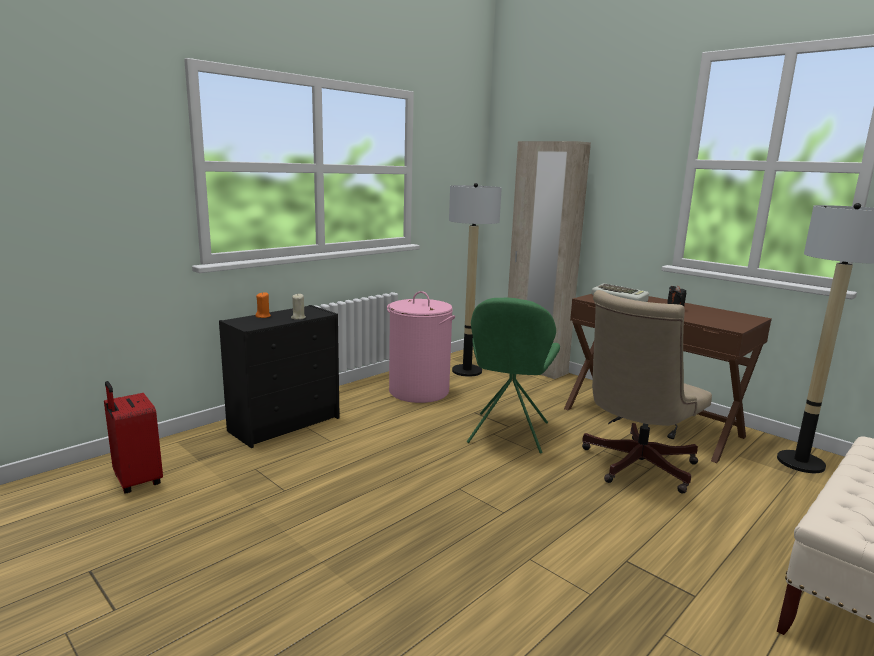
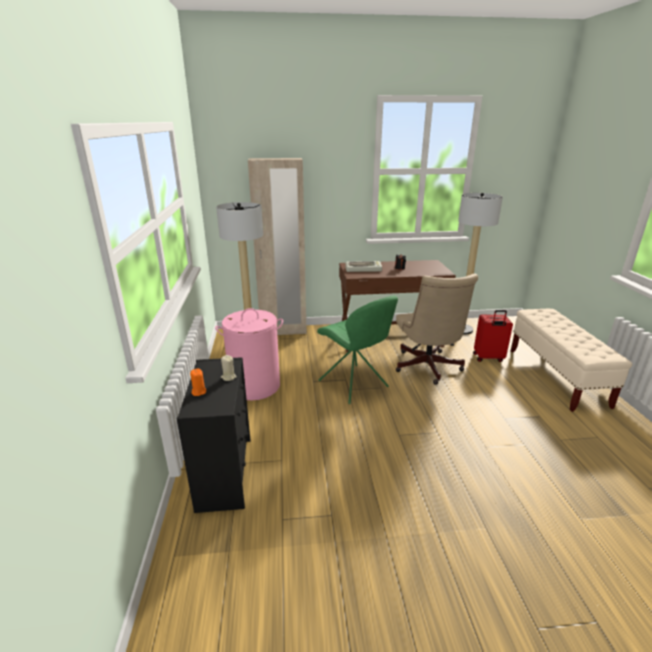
camera: 50 degrees left, 10 degrees up
red suitcase [104,381,163,494] -> red suitcase moved to [473,310,513,362]

